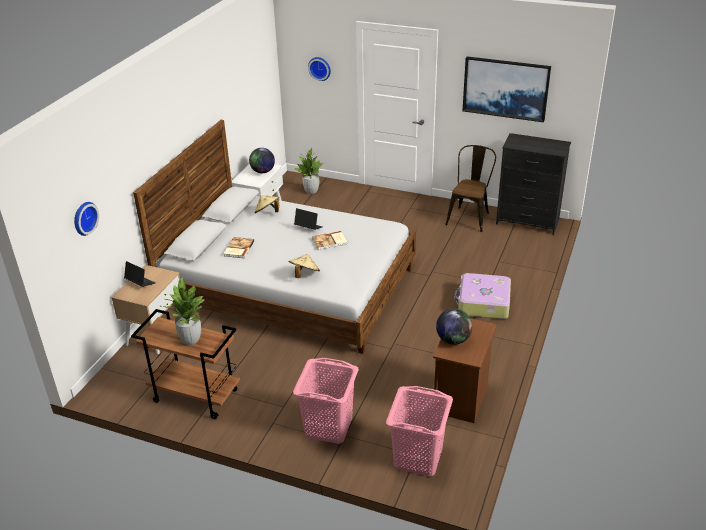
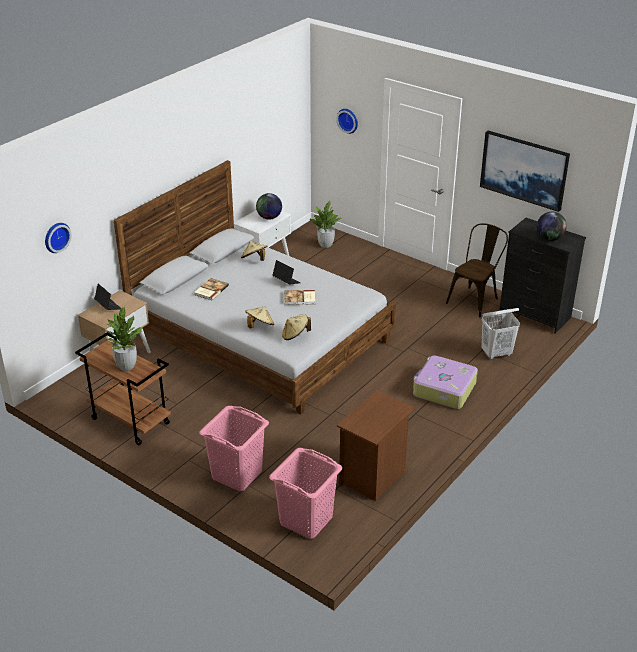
camera: 15 degrees right, 0 degrees up
globe [436,309,472,345] -> globe moved to [537,212,567,241]
none -> beige hat [282,314,311,340]
none -> white laundry basket [481,308,520,359]

